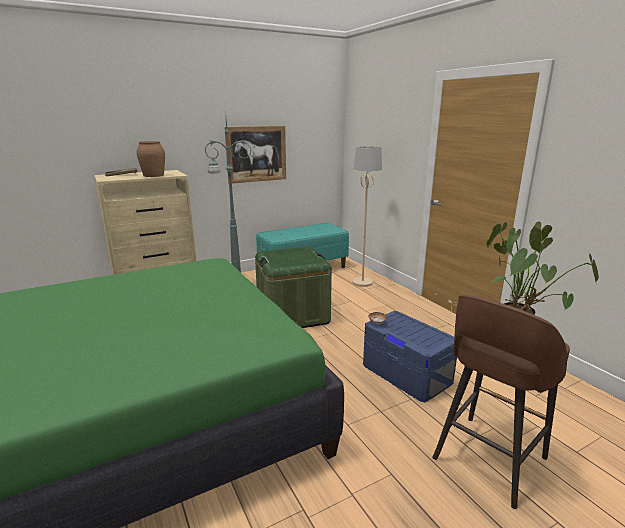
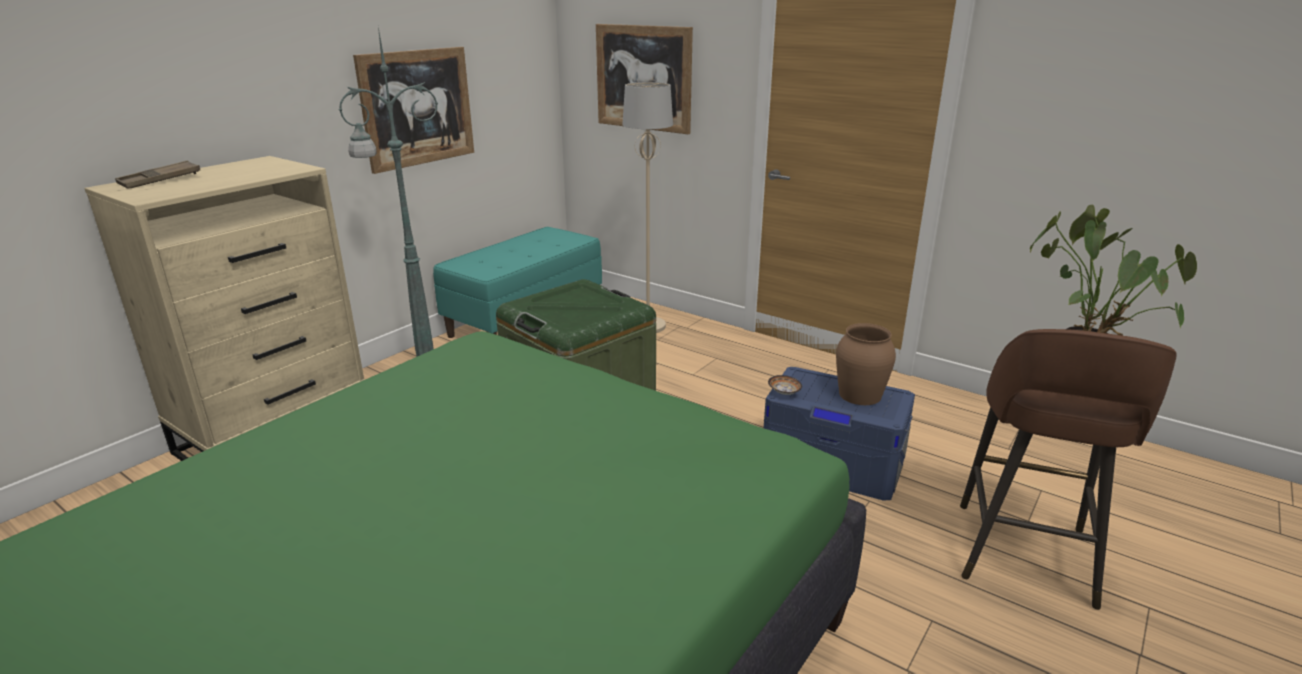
camera: 25 degrees left, 5 degrees up
brown vase [137,141,165,177] -> brown vase moved to [836,323,896,405]
none -> picture [596,24,693,134]

